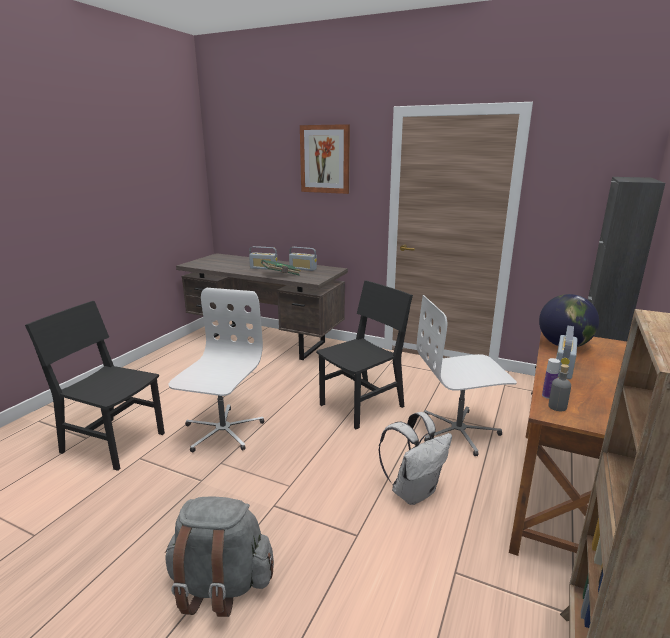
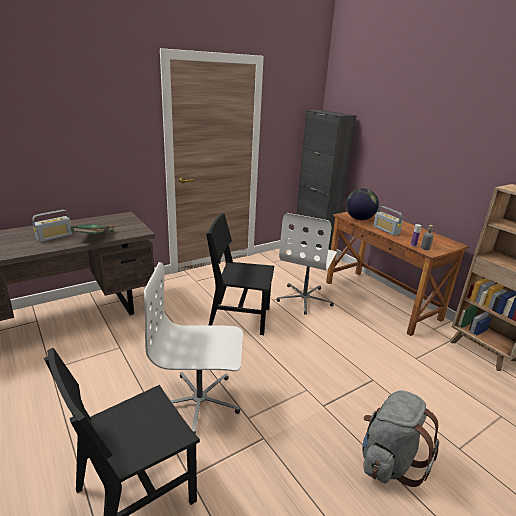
camera: 60 degrees left, 5 degrees up
white office chair [169,288,265,452] -> white office chair turned 45 degrees counterclockwise [144,262,243,434]
radio [289,247,317,271] -> none
picture [300,124,350,194] -> none
black chair [316,281,413,429] -> black chair turned 75 degrees counterclockwise [206,213,274,335]
white backpack [378,412,452,505] -> none

